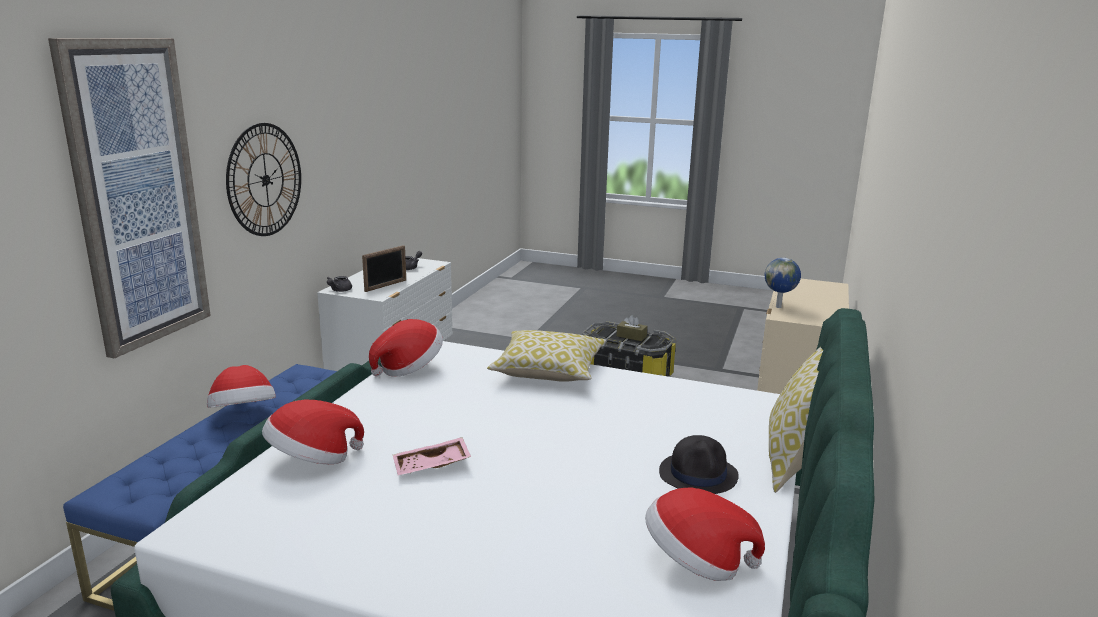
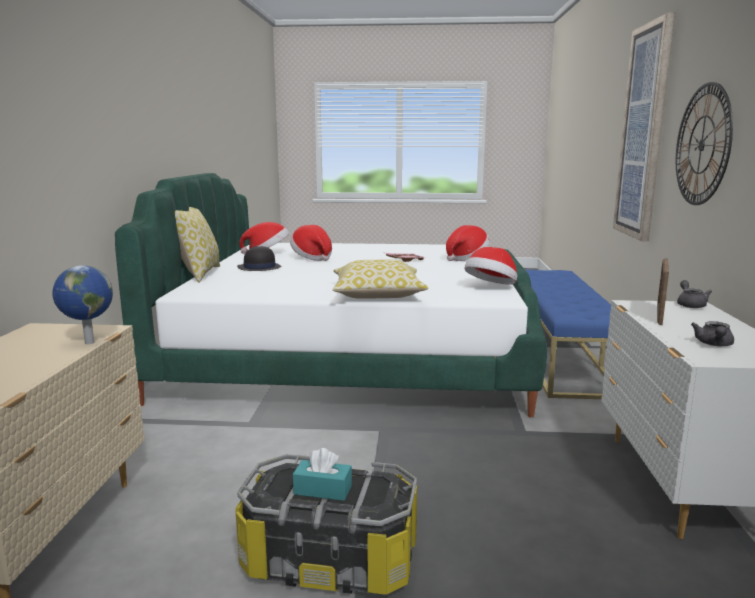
camera: 165 degrees right, 5 degrees down
hat [207,365,276,408] -> hat moved to [290,225,332,261]
brown tissue box [617,315,647,341] -> turquoise tissue box [293,448,352,501]

